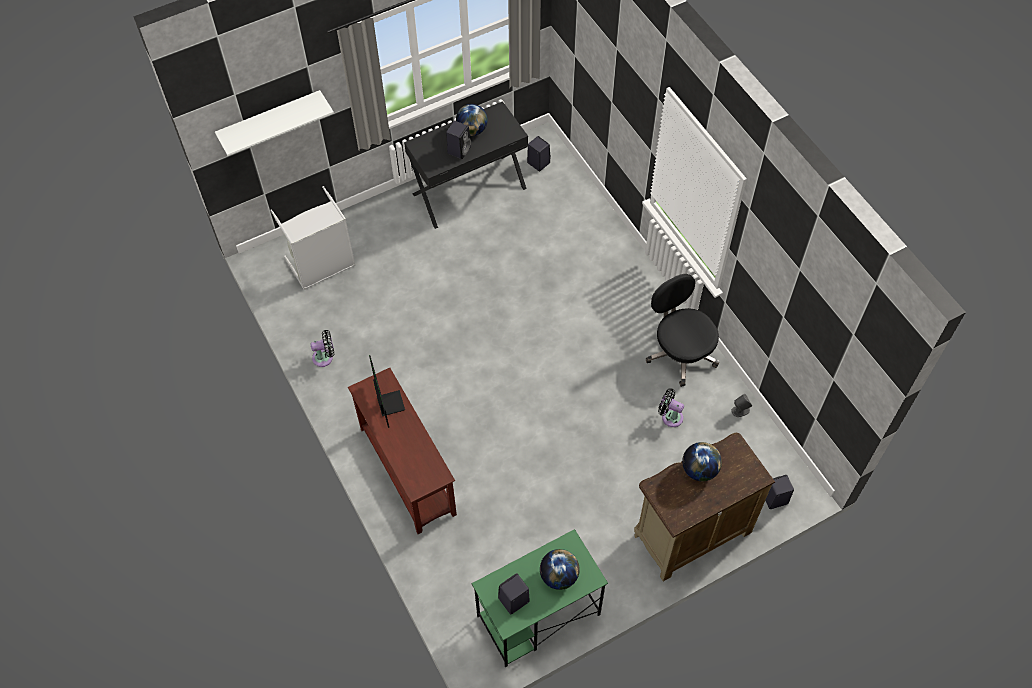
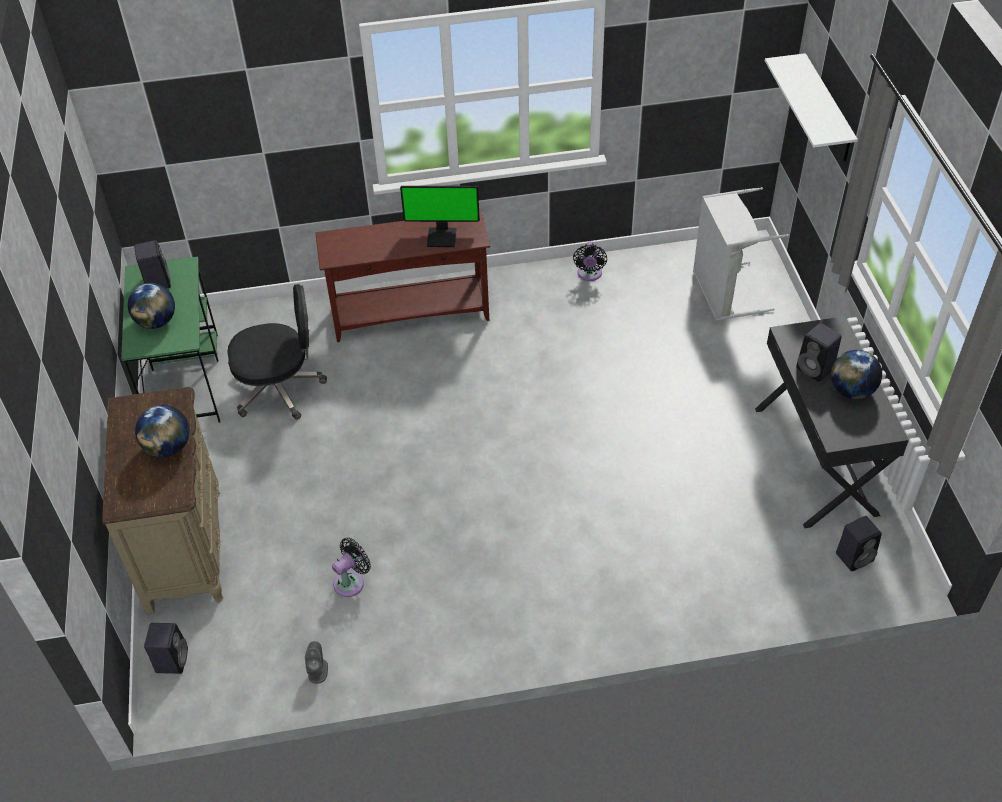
camera: 110 degrees right, 10 degrees down
black office chair [646,274,719,387] -> black office chair moved to [228,284,327,420]

